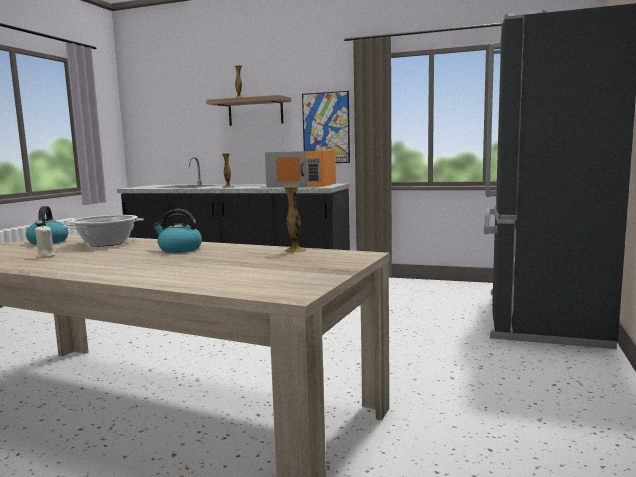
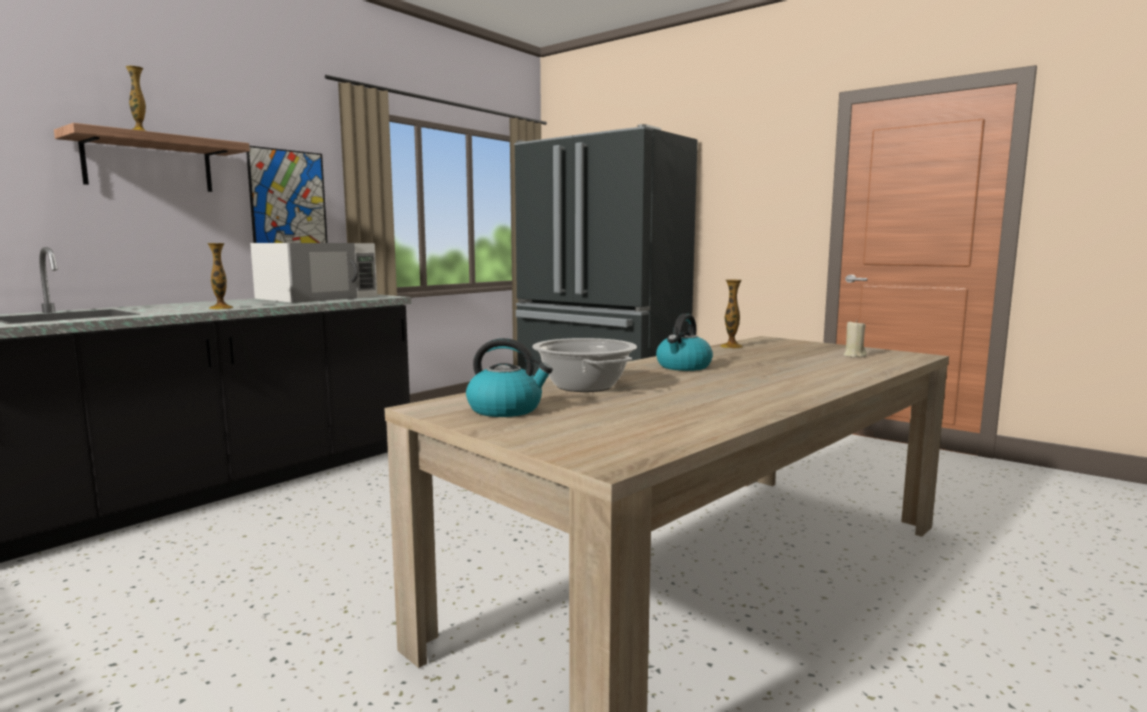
camera: 70 degrees left, 0 degrees up
beige candle [35,225,56,258] -> beige candle moved to [843,320,866,358]
orange microwave [265,151,336,187] -> white microwave [250,243,377,303]

